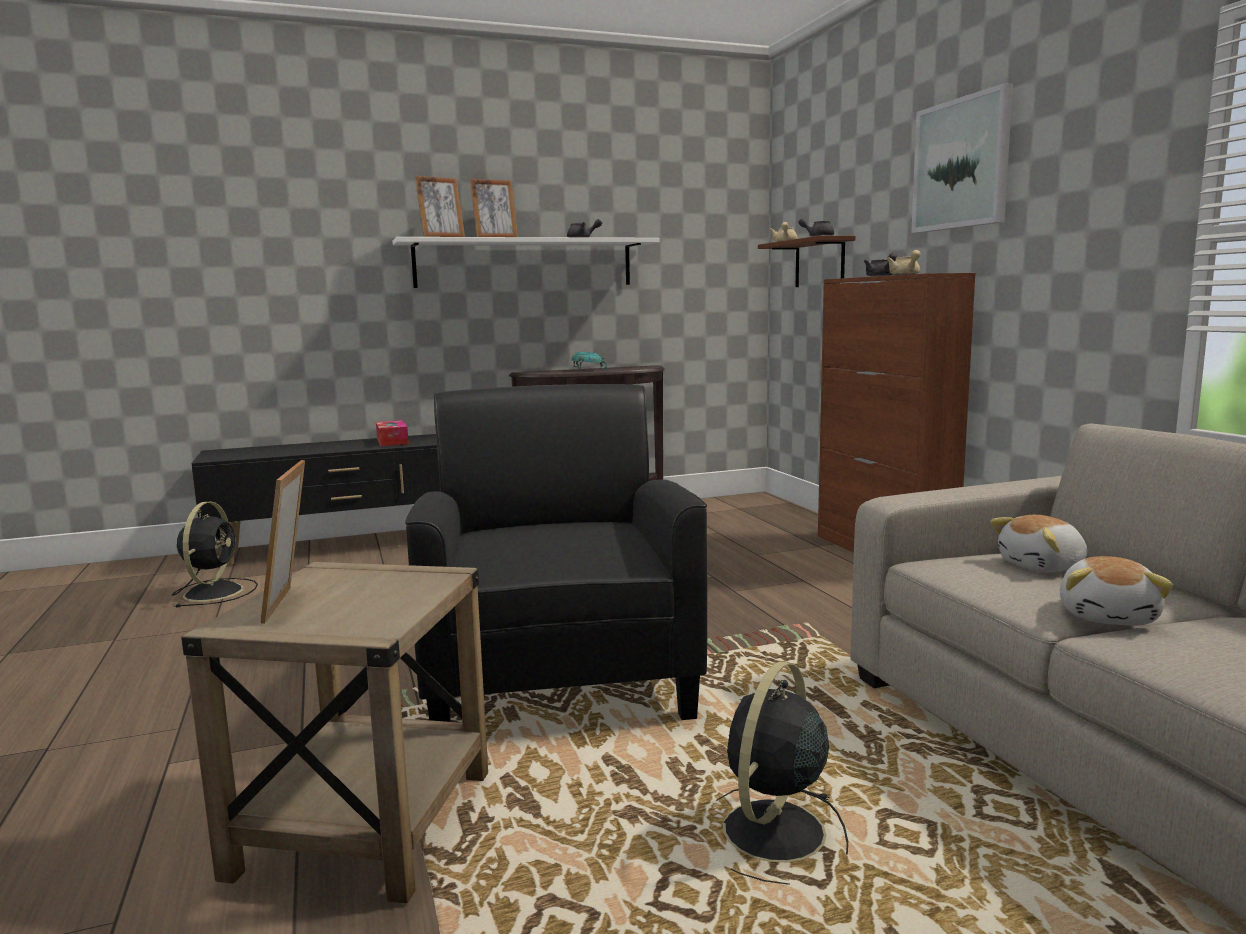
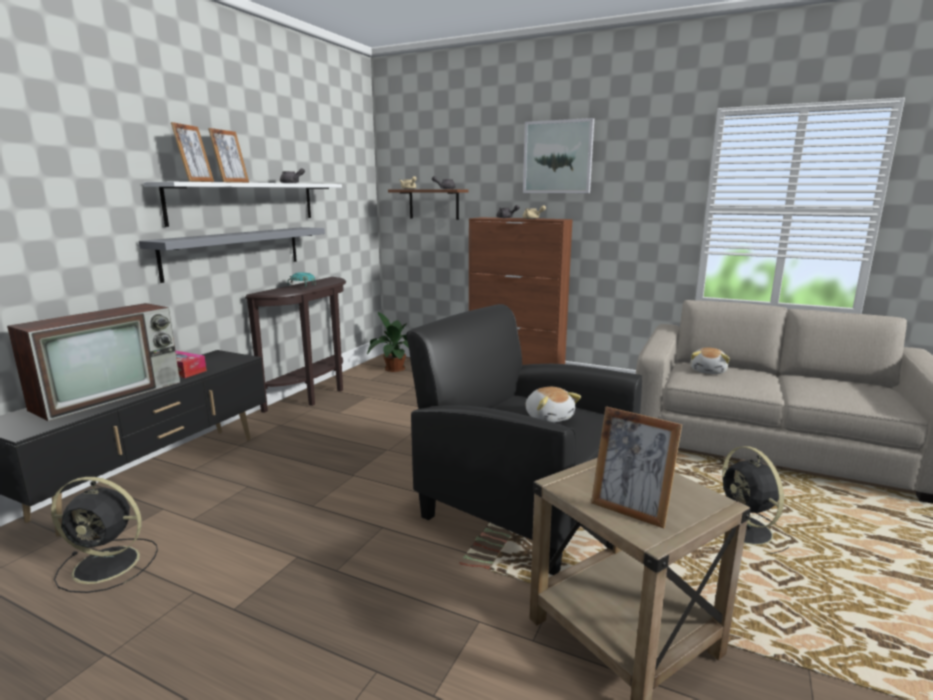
camera: 45 degrees left, 5 degrees up
black fan [172,502,258,607] -> black fan turned 135 degrees clockwise [51,477,158,593]
plush toy [1060,556,1173,626] -> plush toy moved to [526,387,581,423]
none -> television [7,303,180,421]
none -> grey shelf [139,227,325,283]
none -> potted plant [367,312,409,372]

